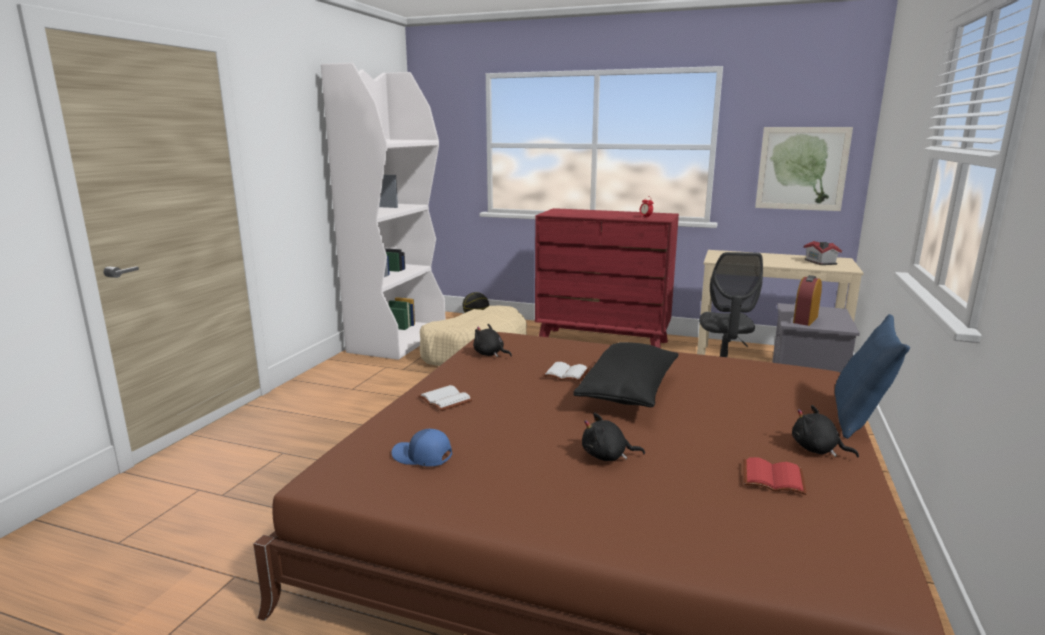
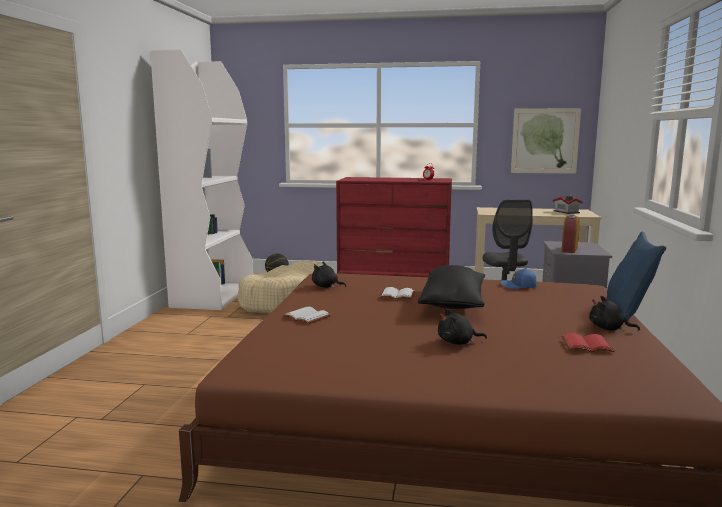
camera: 10 degrees left, 5 degrees down
blue cap [391,429,452,466] -> blue cap moved to [500,268,537,289]

